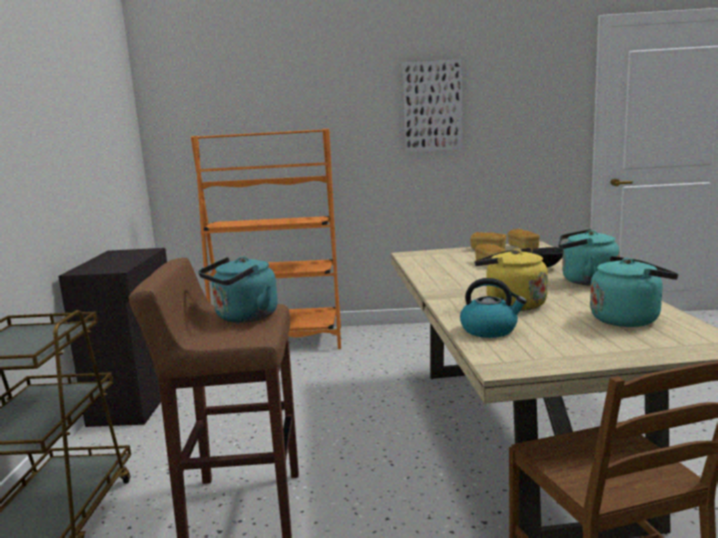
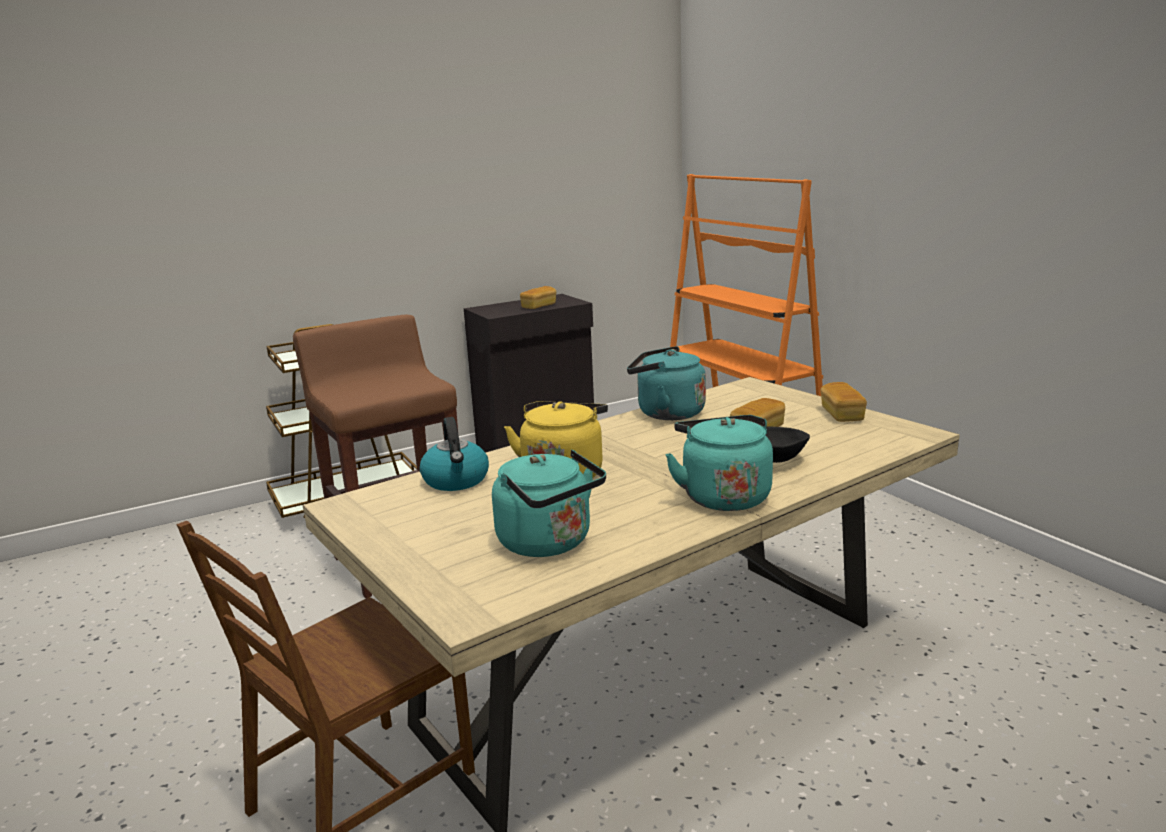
camera: 60 degrees right, 5 degrees up
turquoise kettle [198,256,278,323] -> turquoise kettle moved to [627,346,706,420]
picture [402,59,463,153] -> none
bread [507,229,540,249] -> bread moved to [520,286,556,309]

